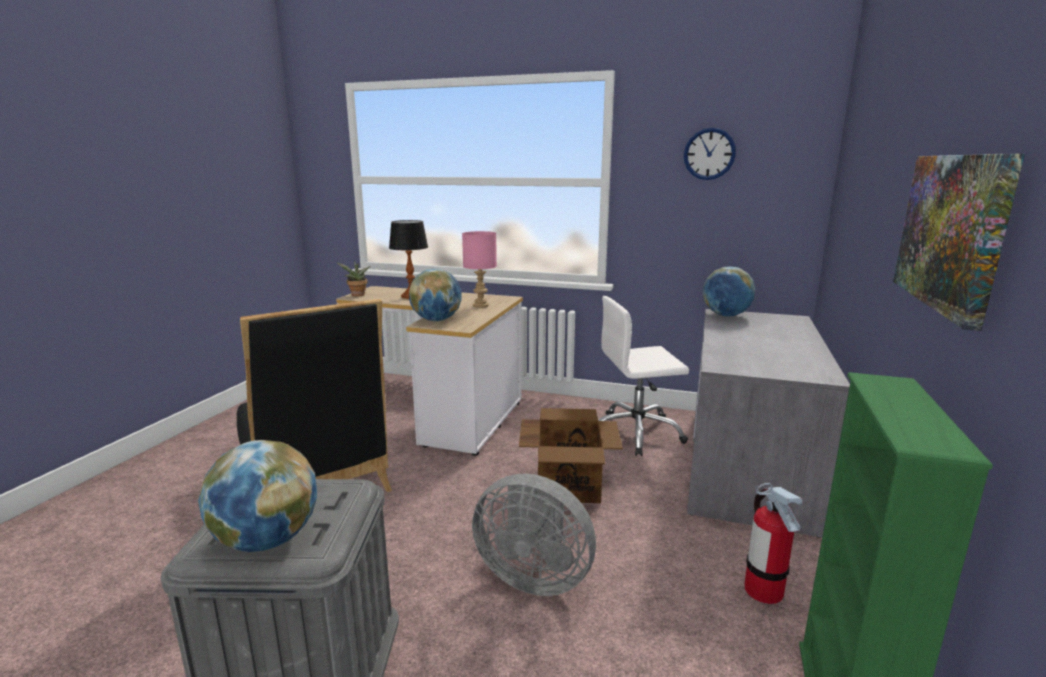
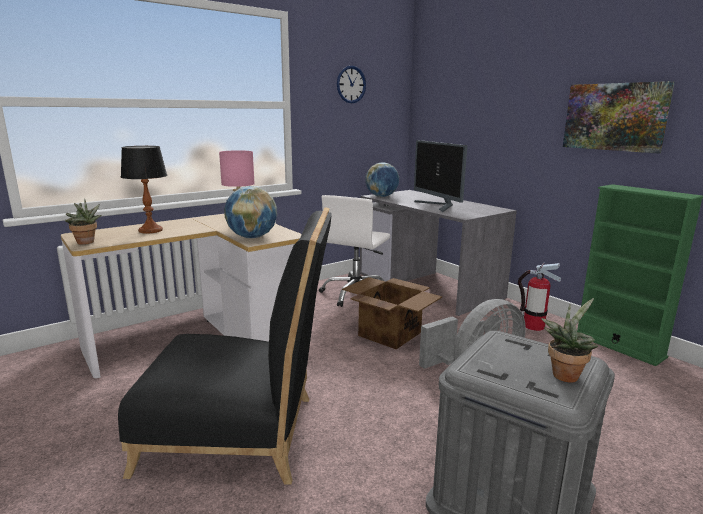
camera: 55 degrees left, 0 degrees up
globe [198,440,317,552] -> potted plant [541,298,598,383]
none -> monitor [414,140,467,212]

